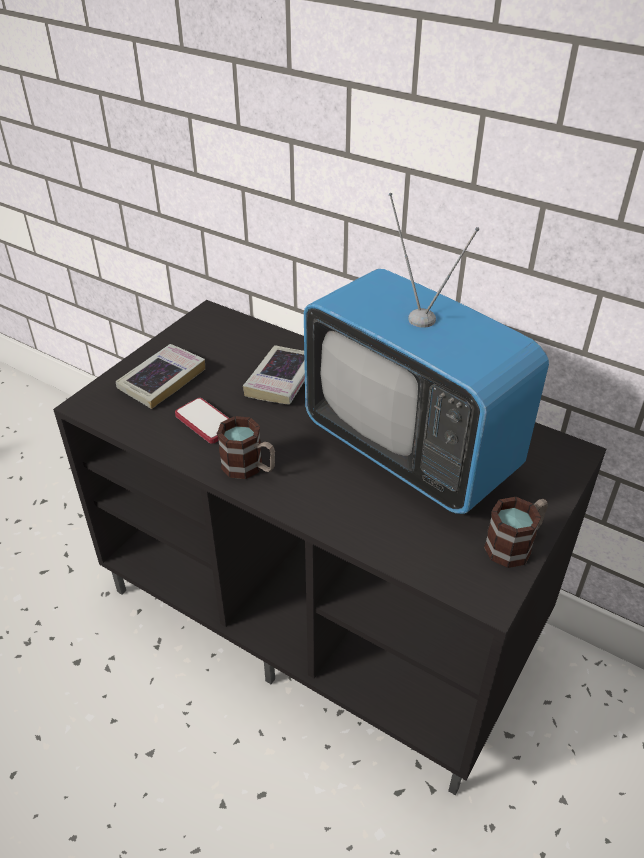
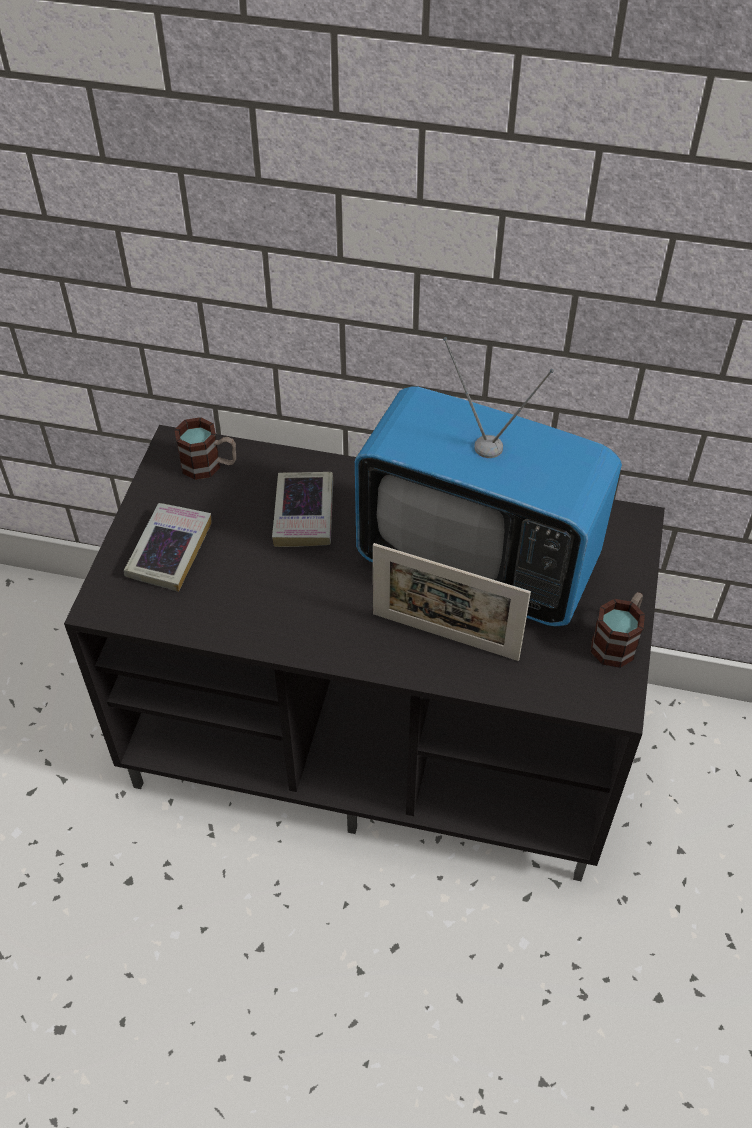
camera: 20 degrees left, 10 degrees up
phone [175,398,229,444] -> none
mug [217,416,275,479] -> mug moved to [174,417,236,480]
none -> picture frame [373,543,531,661]

